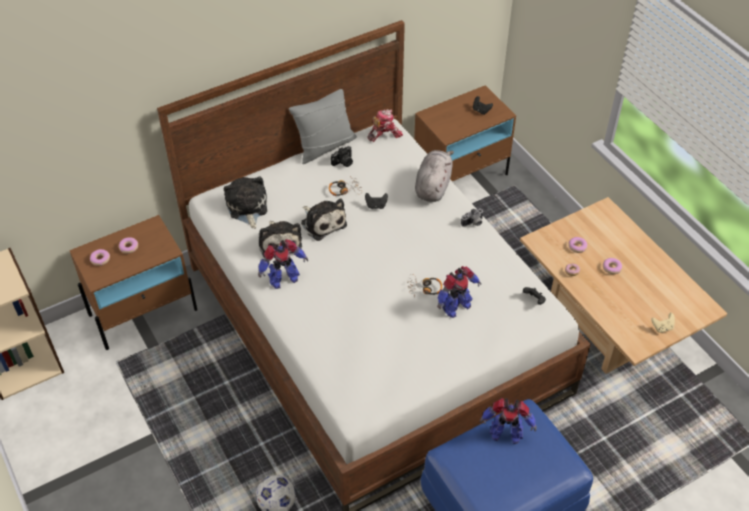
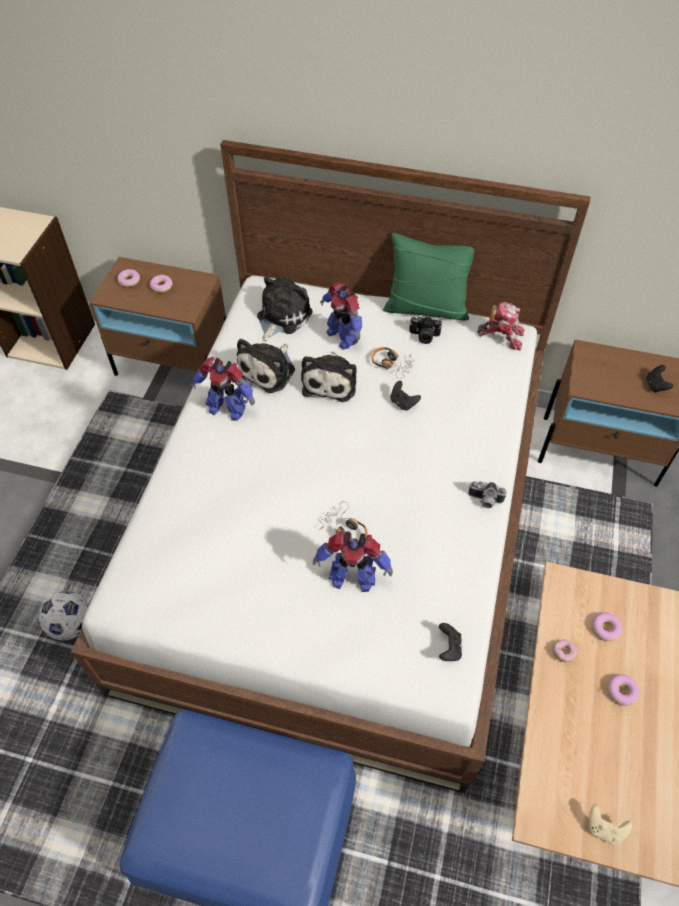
camera: 45 degrees right, 5 degrees up
grey pillow [289,89,357,164] -> green pillow [383,233,475,320]
grey plush toy [415,150,454,202] -> none
toy robot [480,398,537,444] -> toy robot moved to [320,282,362,350]

